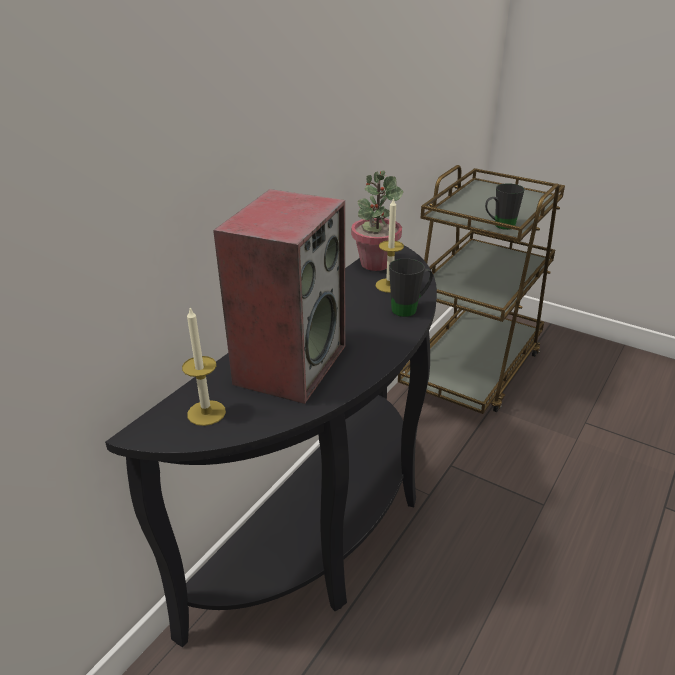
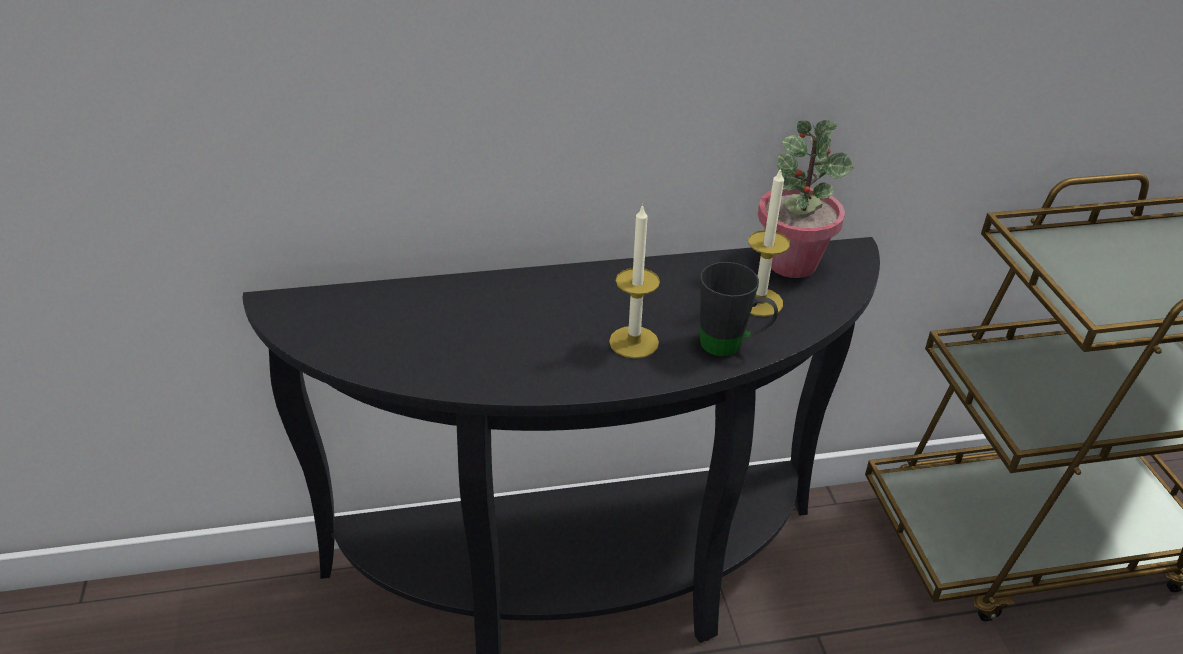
camera: 45 degrees right, 5 degrees up
candle [182,308,226,426] -> candle moved to [609,204,660,358]
speaker [213,189,345,404] -> none
black mug [485,183,524,230] -> none

